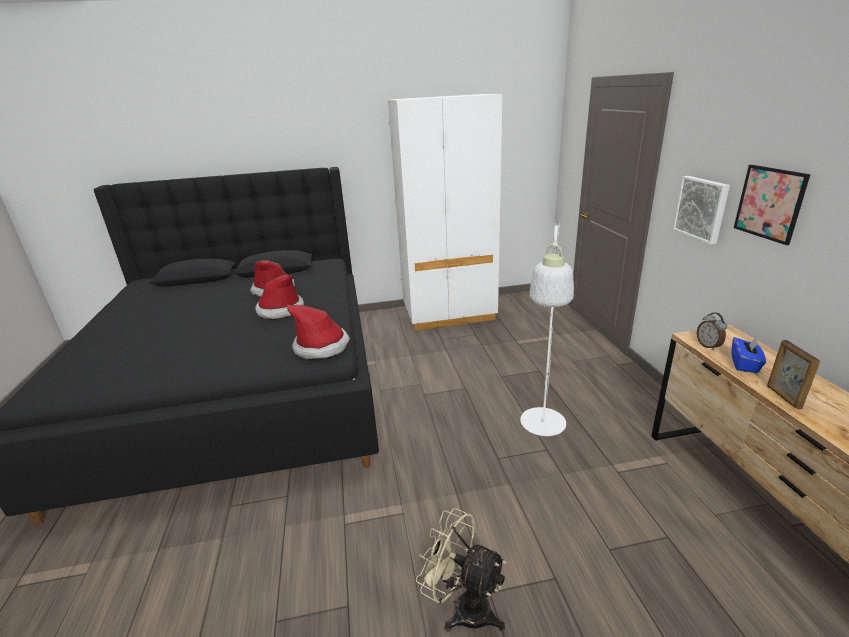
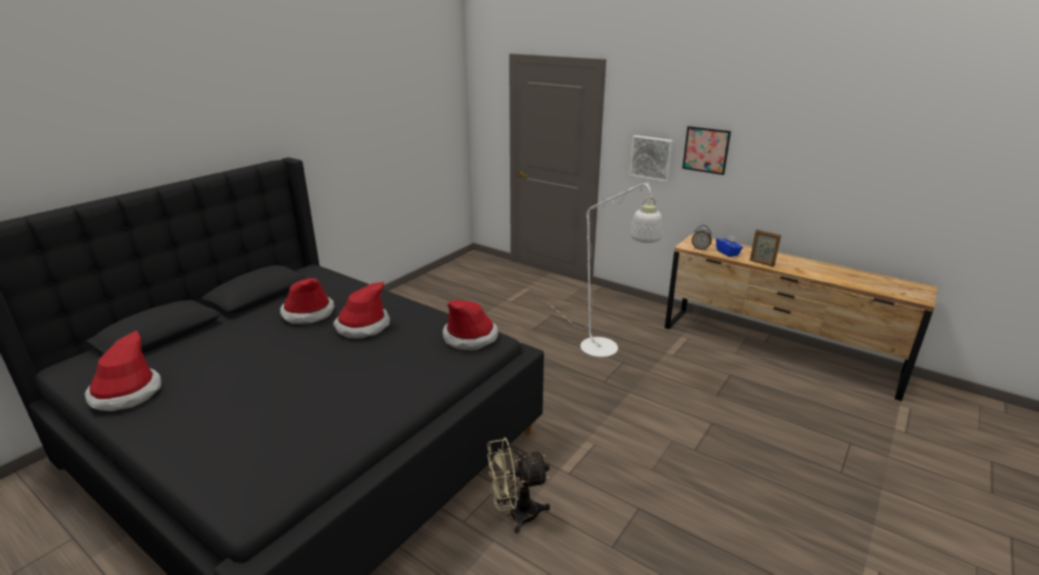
camera: 45 degrees left, 0 degrees up
white wardrobe [388,94,502,331] -> none
beige fan [416,508,506,632] -> beige fan moved to [487,437,550,533]
none -> hat [84,330,161,411]

